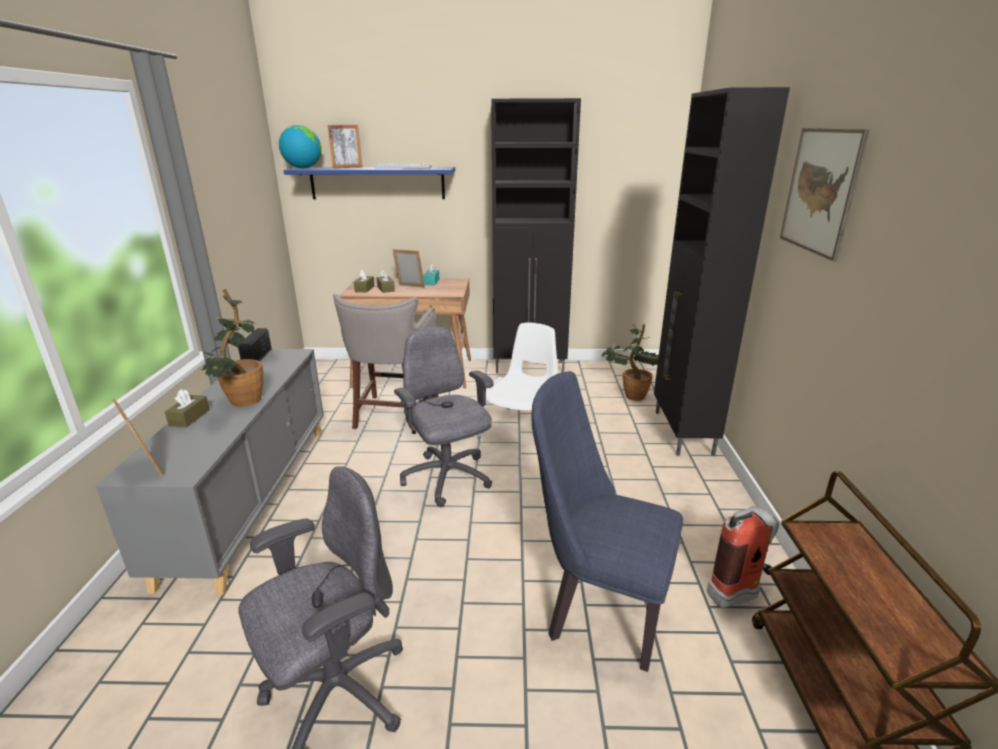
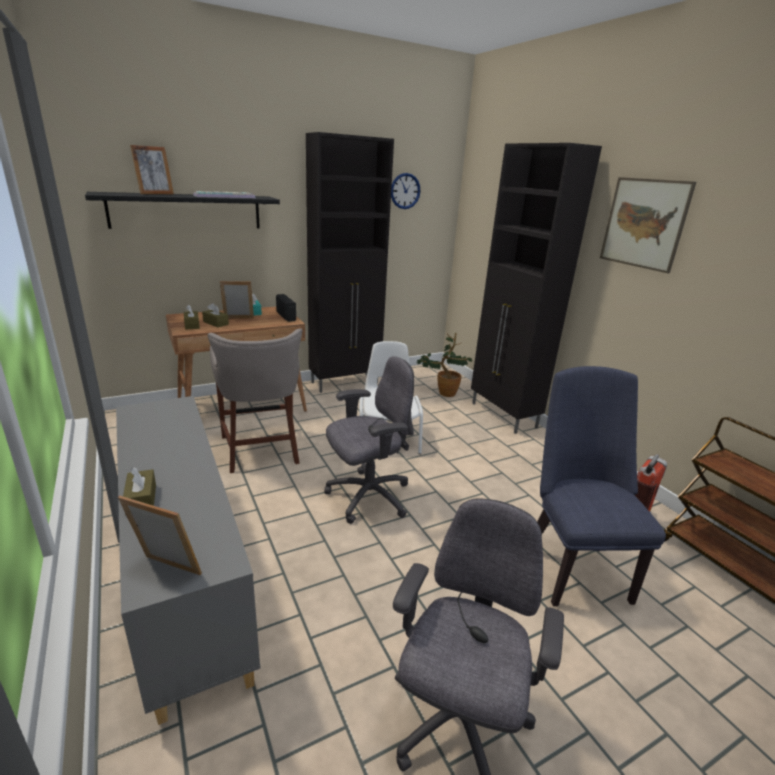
camera: 30 degrees left, 0 degrees up
potted plant [202,289,263,407] -> none
radio [238,328,272,361] -> radio moved to [276,294,296,322]
globe [279,125,322,168] -> none
blue shelf [284,167,455,199] -> black shelf [85,192,280,229]
grey office chair [394,327,494,507] -> grey office chair turned 120 degrees clockwise [324,356,414,524]
blue chair [531,371,683,672] -> blue chair turned 90 degrees clockwise [537,366,666,606]
none -> wall clock [391,173,420,209]

